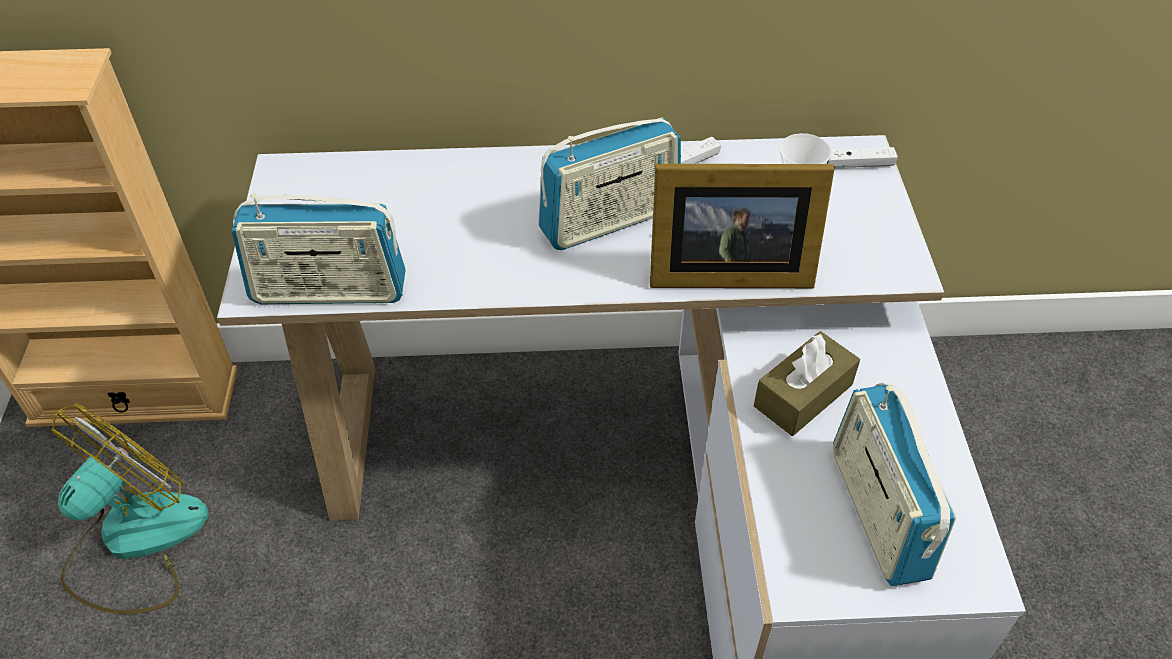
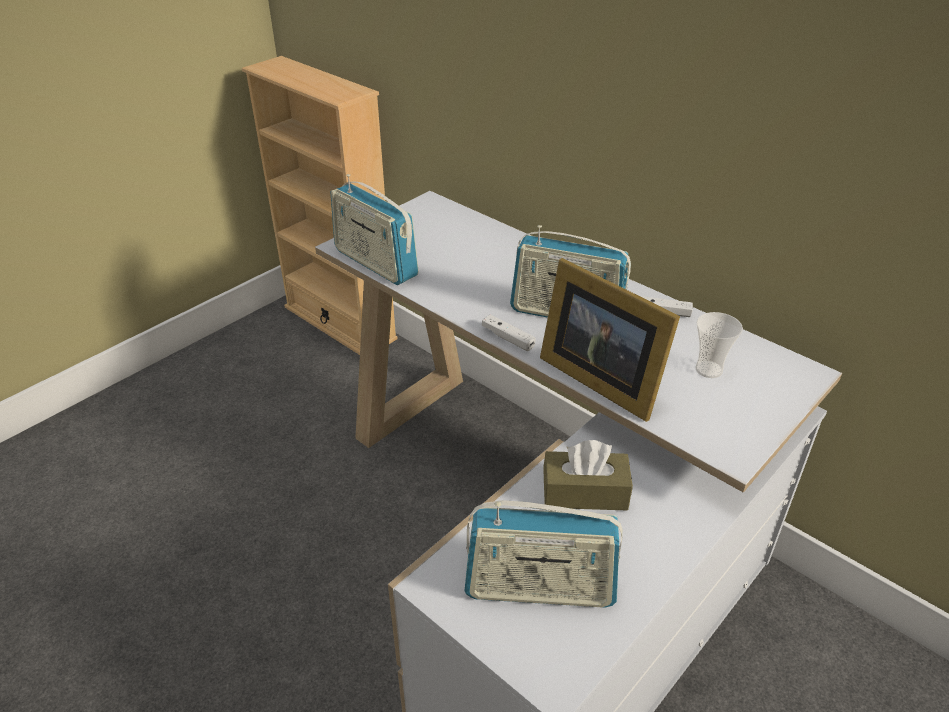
camera: 45 degrees right, 10 degrees down
fan [51,403,209,614] -> none
white game controller [827,147,898,168] -> white game controller moved to [482,314,536,351]
radio [833,383,956,586] -> radio turned 120 degrees counterclockwise [464,500,623,608]

